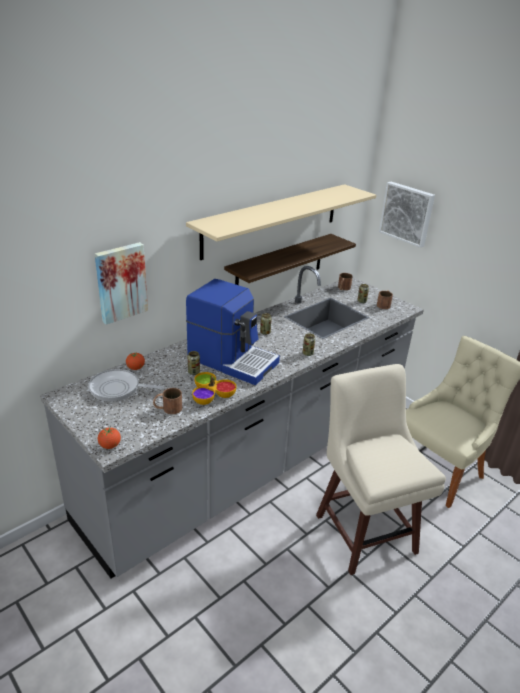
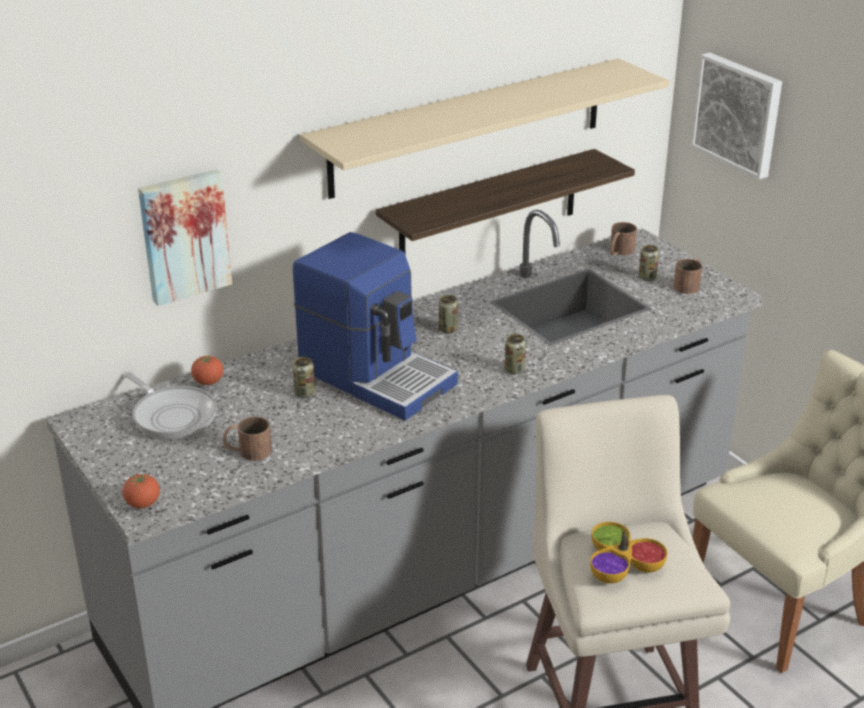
camera: 10 degrees right, 0 degrees up
frying pan [88,369,164,402] -> frying pan turned 150 degrees counterclockwise [124,372,217,440]
bowl [192,372,236,405] -> bowl moved to [590,522,667,584]

